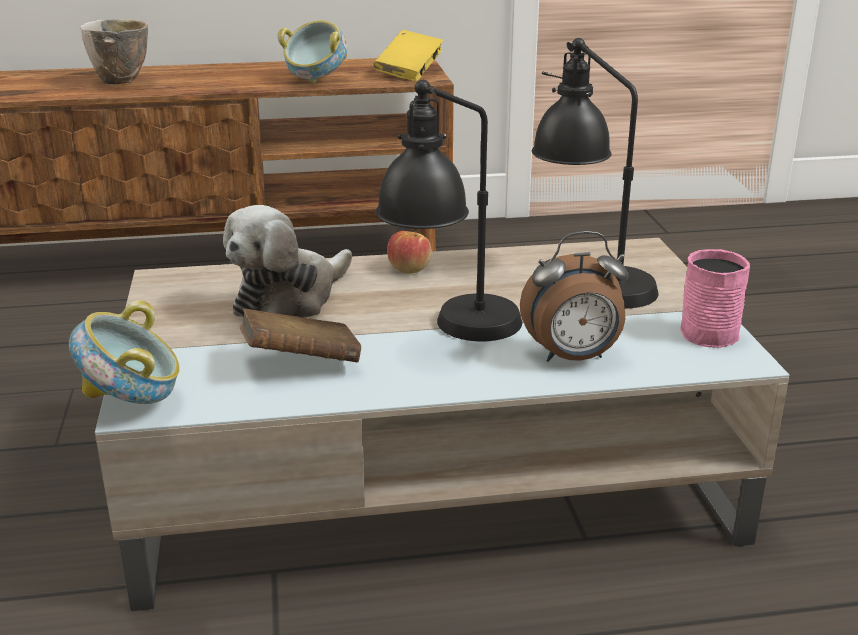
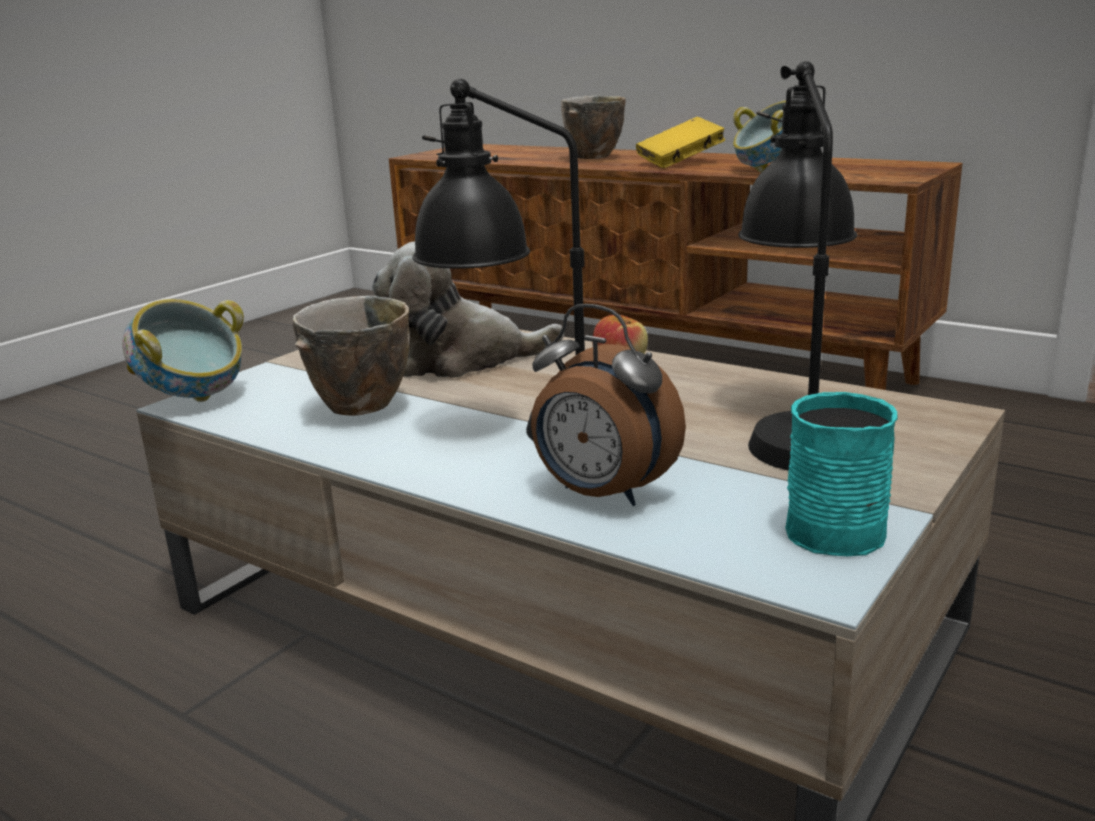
camera: 45 degrees right, 5 degrees down
brown book [240,308,361,362] -> bowl [293,296,410,416]
yellow book [373,30,444,82] -> yellow book moved to [636,117,726,168]
pink mug [680,249,750,348] -> turquoise mug [785,392,897,556]

